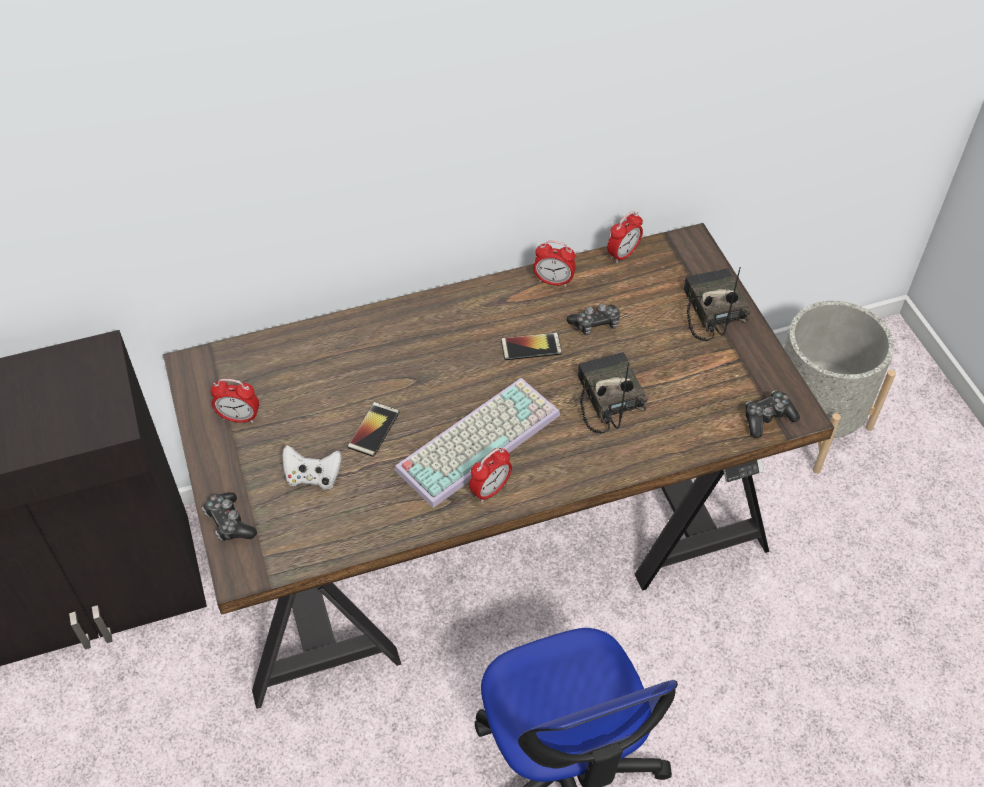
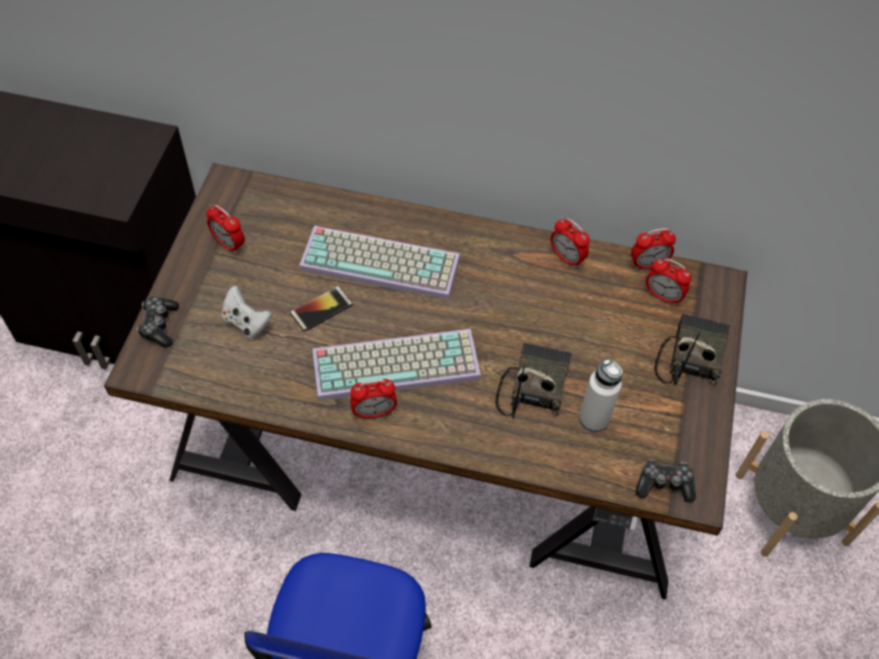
camera: 30 degrees right, 5 degrees up
phone [501,333,562,360] -> none
game controller [567,303,620,335] -> none
none -> keyboard [299,226,460,300]
none -> white bottle [579,359,623,432]
none -> alarm clock [646,259,692,305]

